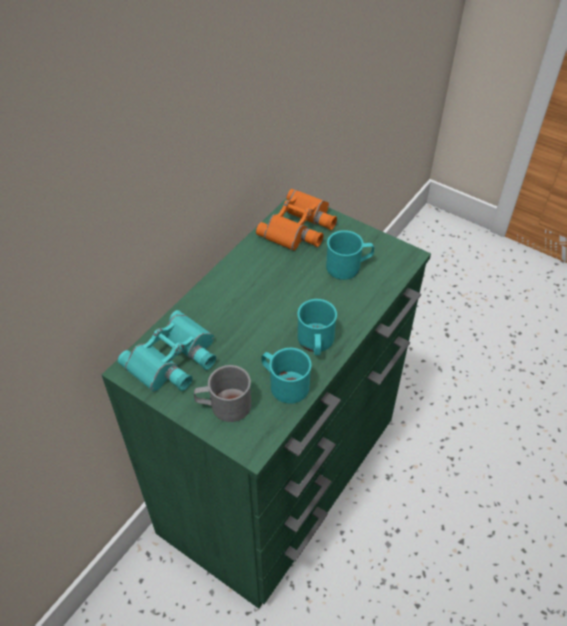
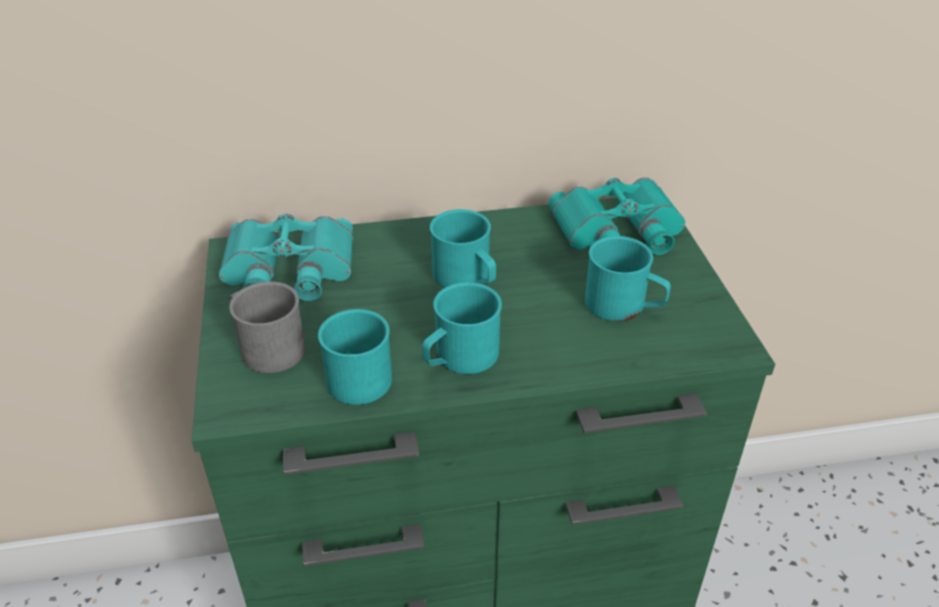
camera: 45 degrees right, 10 degrees down
orange binoculars [256,189,337,251] -> turquoise binoculars [548,178,685,255]
none -> turquoise mug [430,209,496,288]

